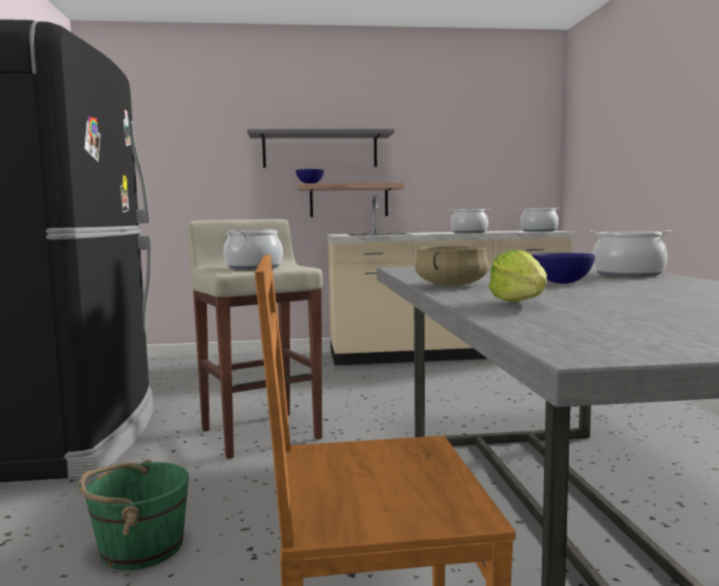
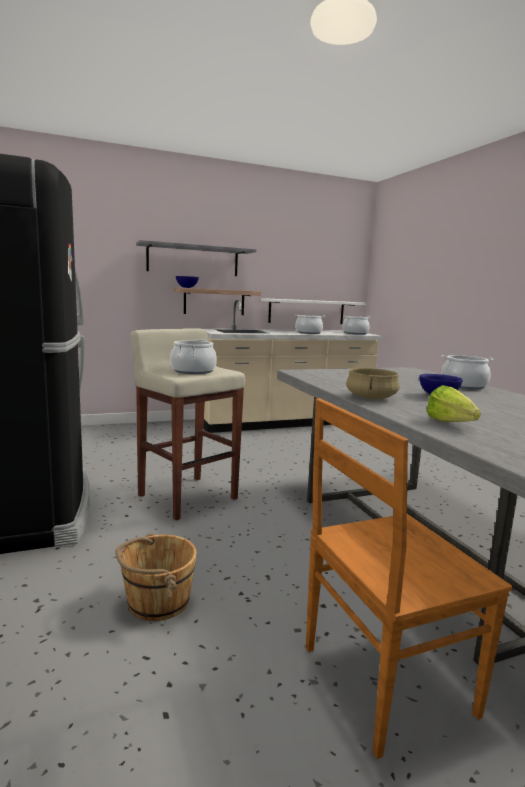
camera: 15 degrees left, 5 degrees up
green bucket [79,460,189,570] -> brown bucket [115,533,197,621]
none -> white shelf [261,298,366,324]

